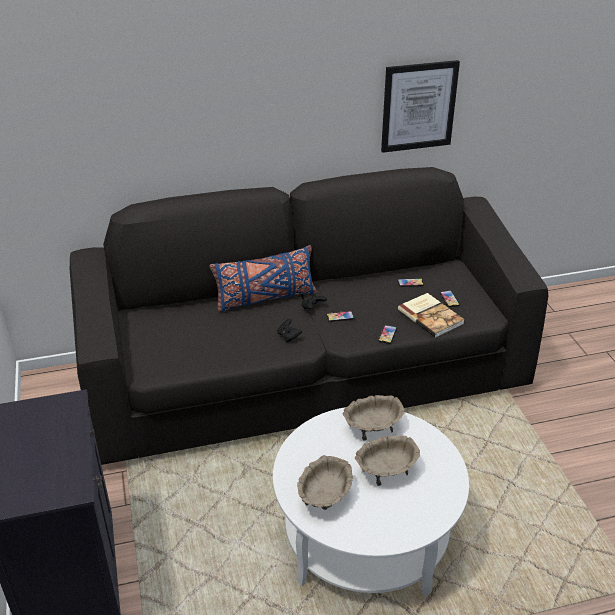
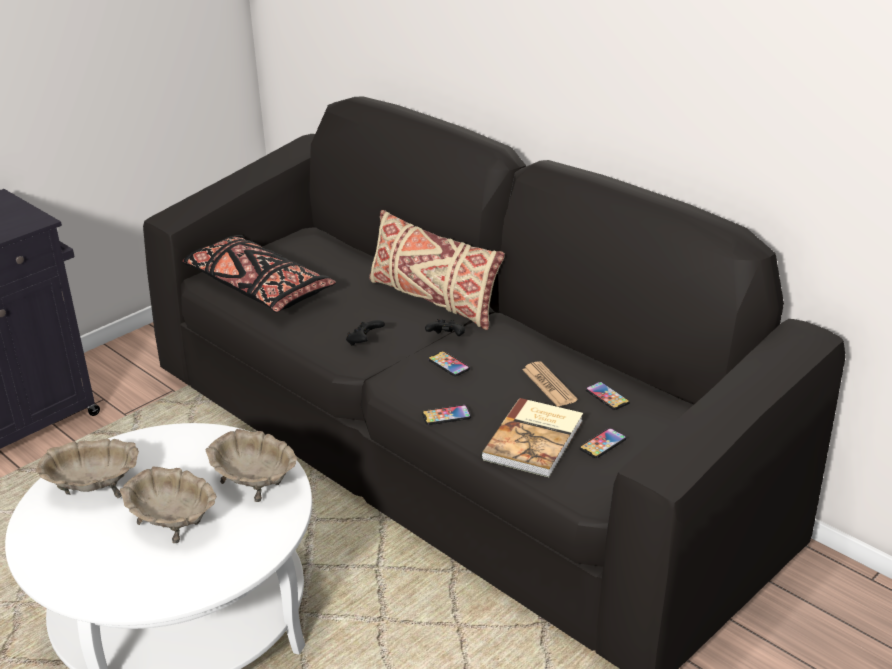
camera: 60 degrees right, 5 degrees down
blue pillow [209,245,317,312] -> beige pillow [369,210,505,330]
picture [381,60,460,153] -> none
none -> black pillow [183,235,336,313]
none -> newspaper [522,361,578,407]

